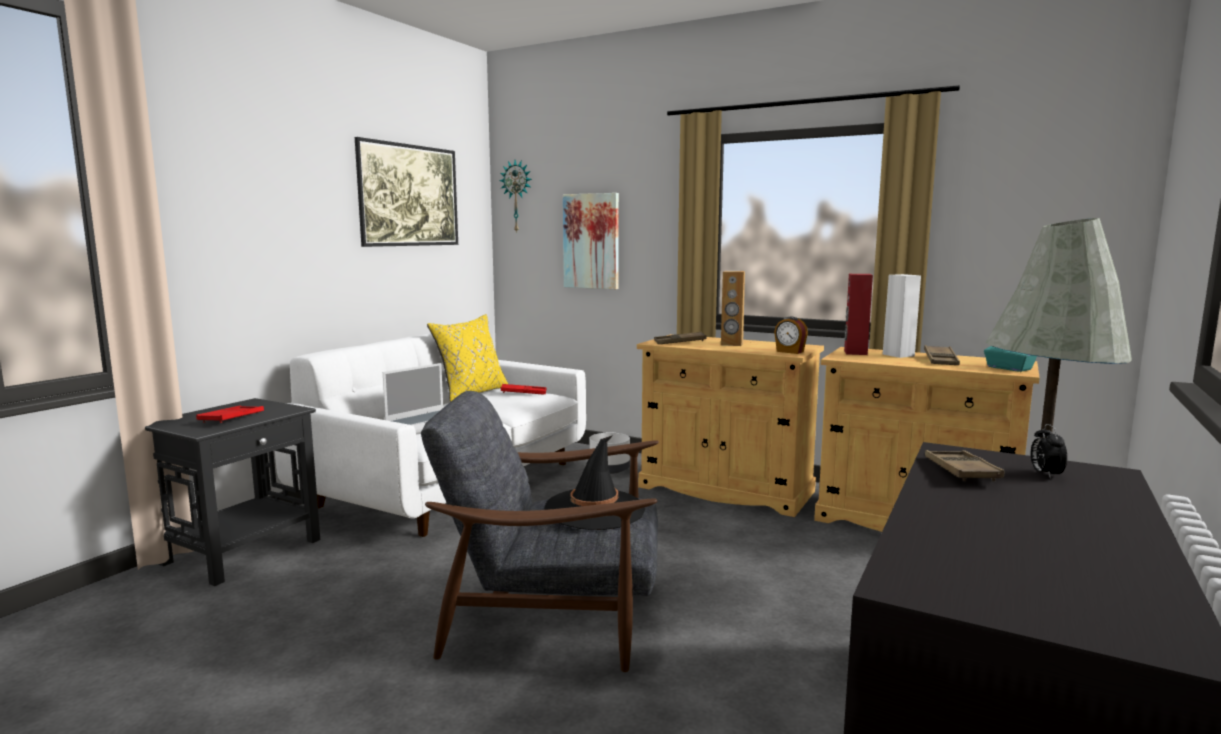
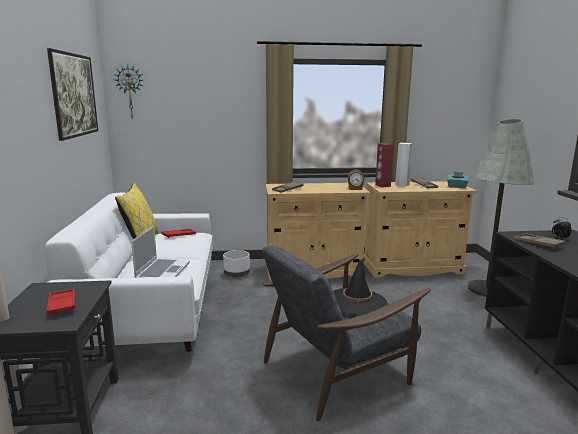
camera: 35 degrees left, 5 degrees up
picture [563,193,619,289] -> none
brown speaker [721,271,745,346] -> none

